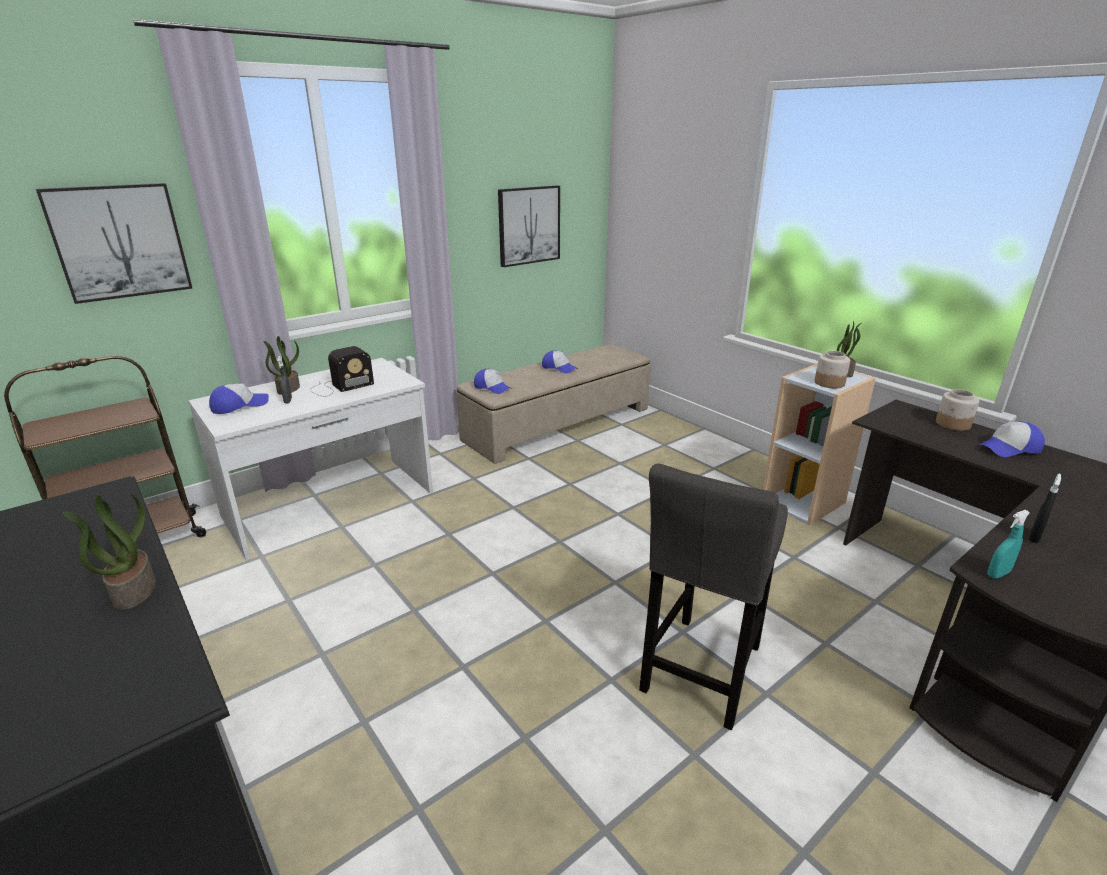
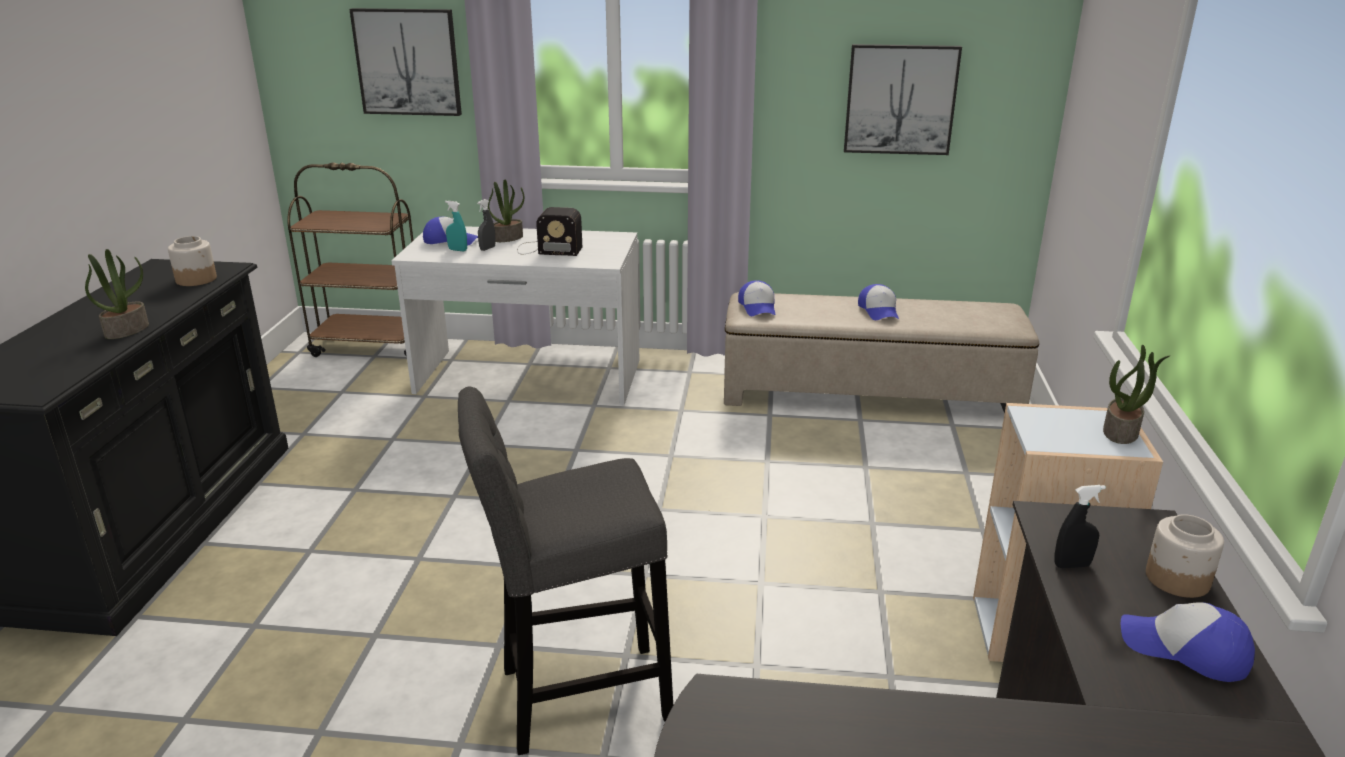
camera: 45 degrees right, 0 degrees up
jar [815,351,850,388] -> jar moved to [168,236,217,286]
turquoise spray bottle [987,510,1030,578] -> turquoise spray bottle moved to [445,201,467,252]
black spray bottle [1029,474,1061,543] -> black spray bottle moved to [1054,485,1106,568]

